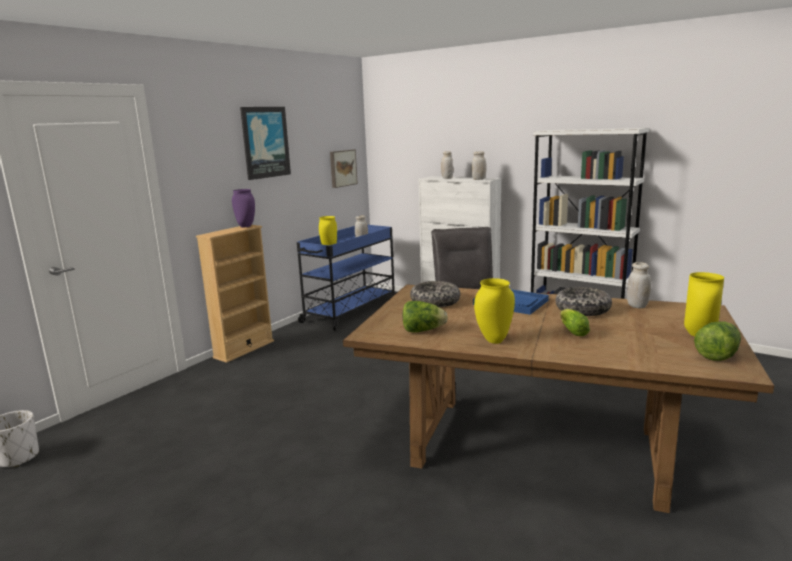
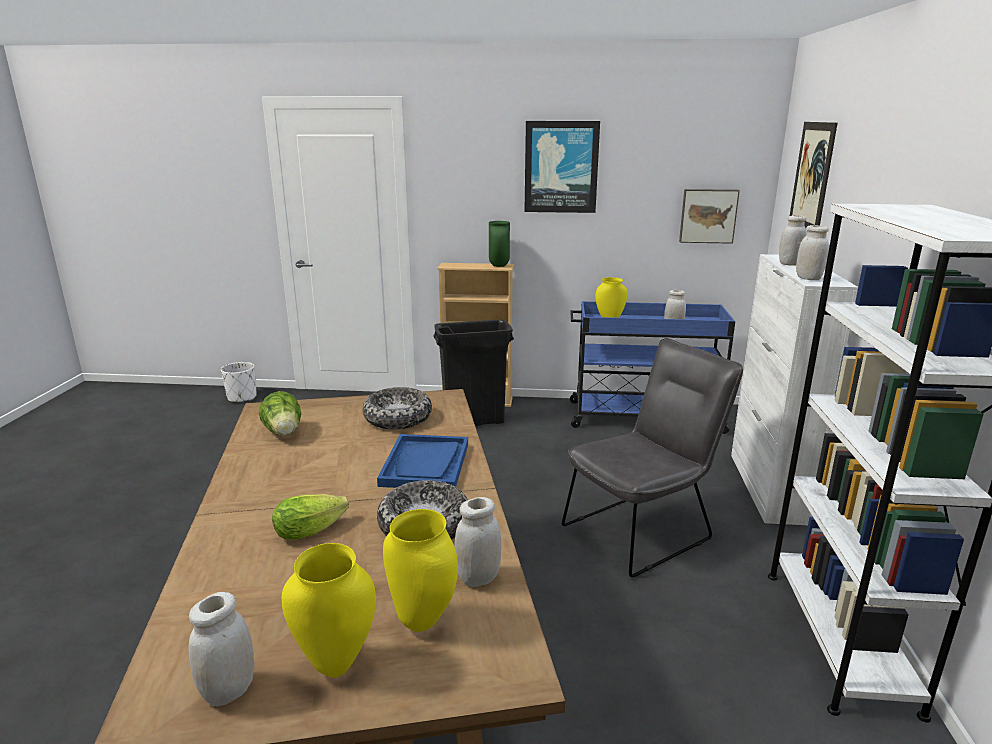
camera: 60 degrees right, 5 degrees up
purple vase [232,189,255,227] -> green vase [489,221,510,267]
yellow vase [474,278,515,344] -> yellow vase moved to [383,509,458,632]
lettuce [694,321,741,361] -> white jar [188,592,254,707]
none -> black trash can [433,319,514,426]
none -> picture [790,122,838,228]

